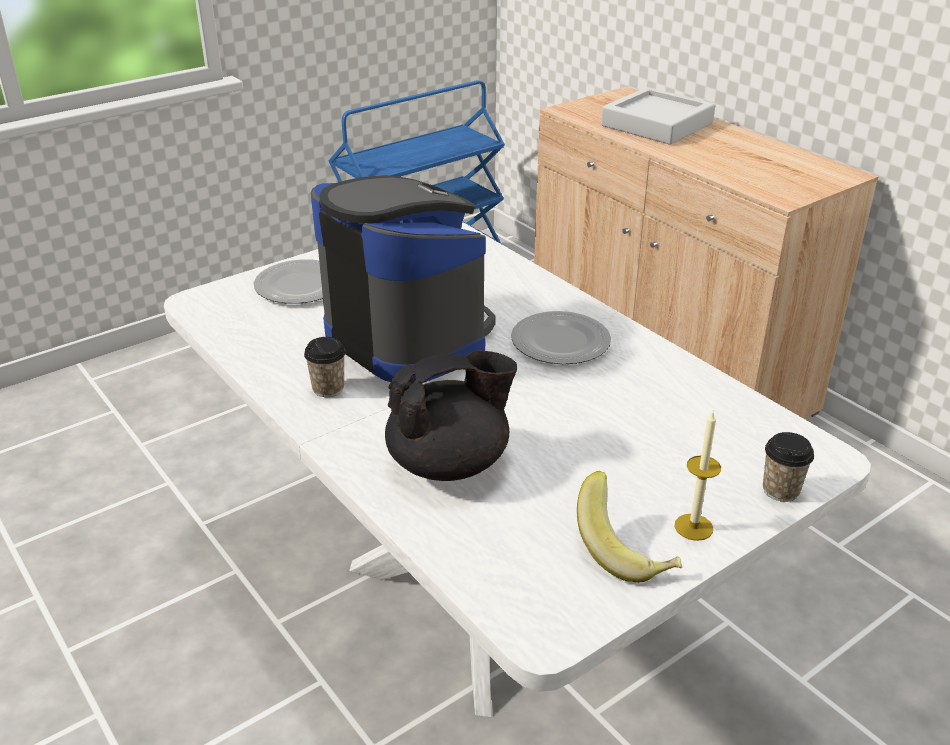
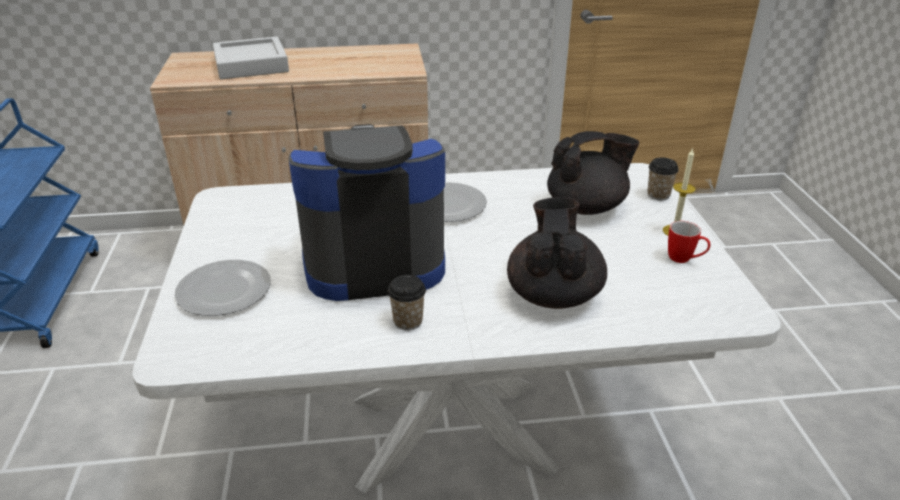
camera: 60 degrees left, 0 degrees up
banana [577,471,682,583] -> mug [668,221,710,263]
none -> black teapot [547,131,639,215]

